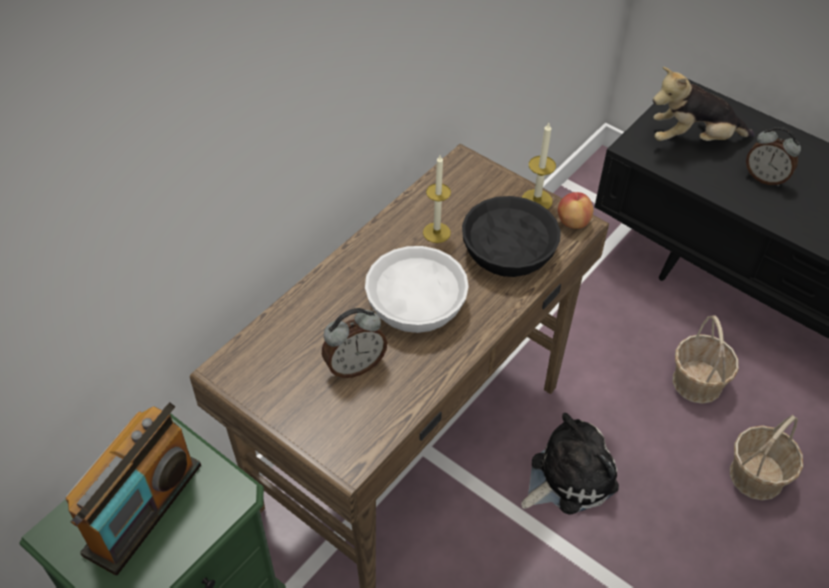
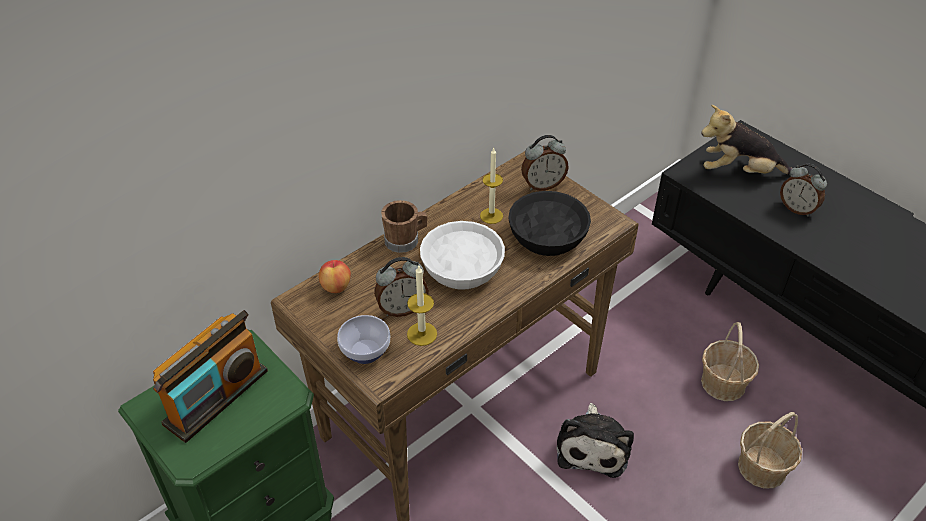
camera: 10 degrees right, 5 degrees down
plush toy [521,413,619,514] -> plush toy turned 120 degrees clockwise [557,403,634,478]
candle [522,123,556,209] -> candle moved to [407,266,437,346]
apple [558,192,593,229] -> apple moved to [319,260,351,293]
none -> bowl [337,315,390,364]
none -> brown mug [381,200,427,253]
none -> alarm clock [521,135,569,191]

